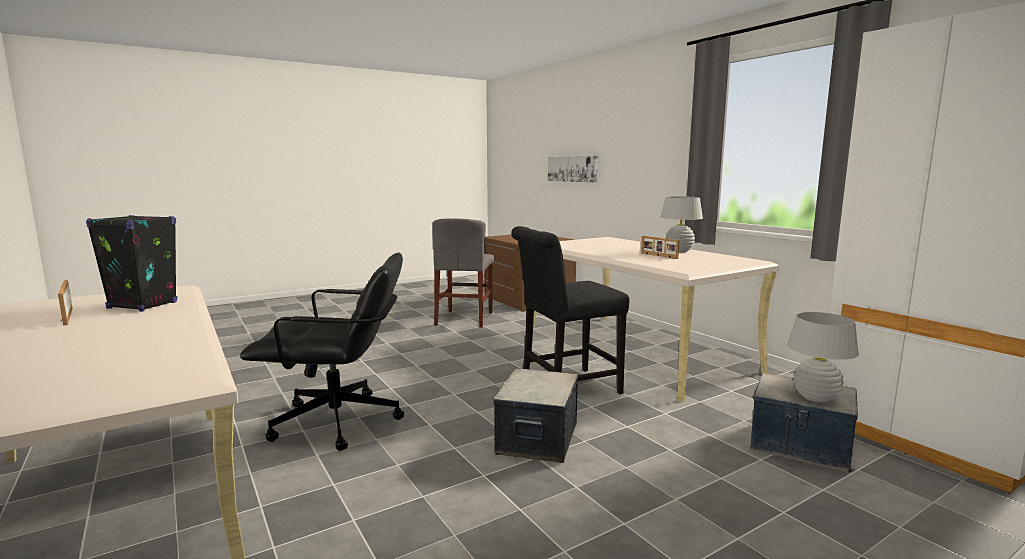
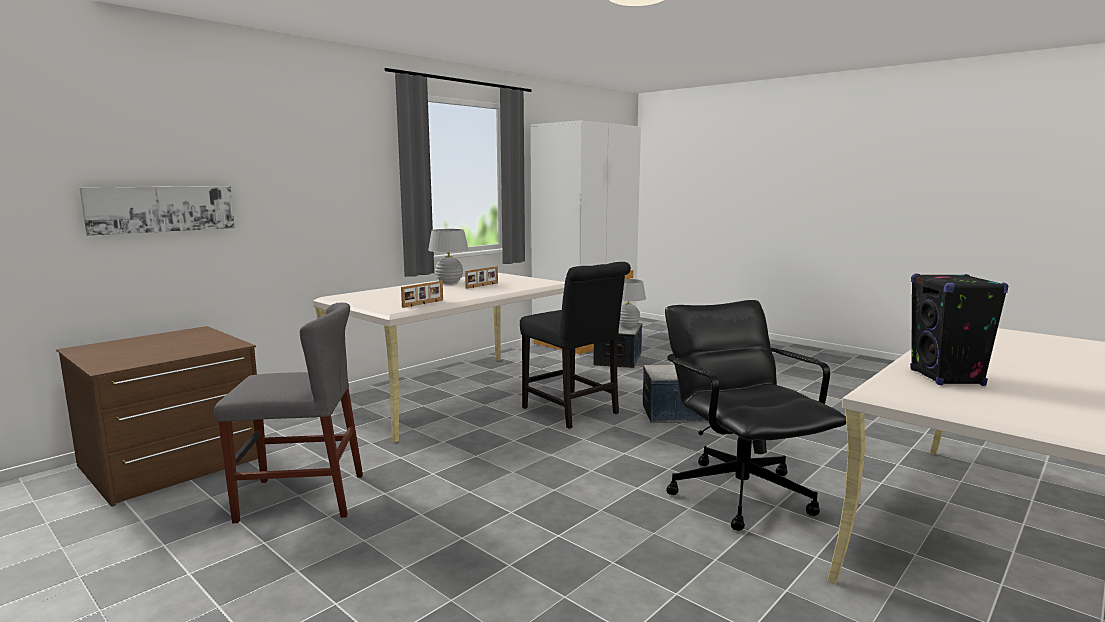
camera: 105 degrees left, 0 degrees up
picture frame [58,280,73,326] -> picture frame moved to [401,281,443,308]

